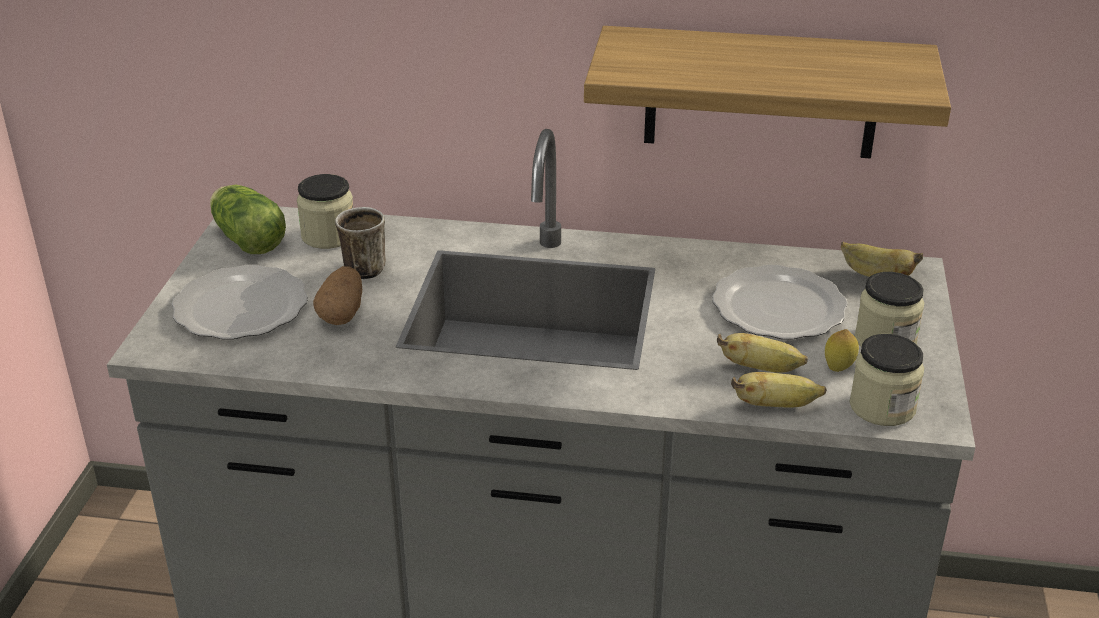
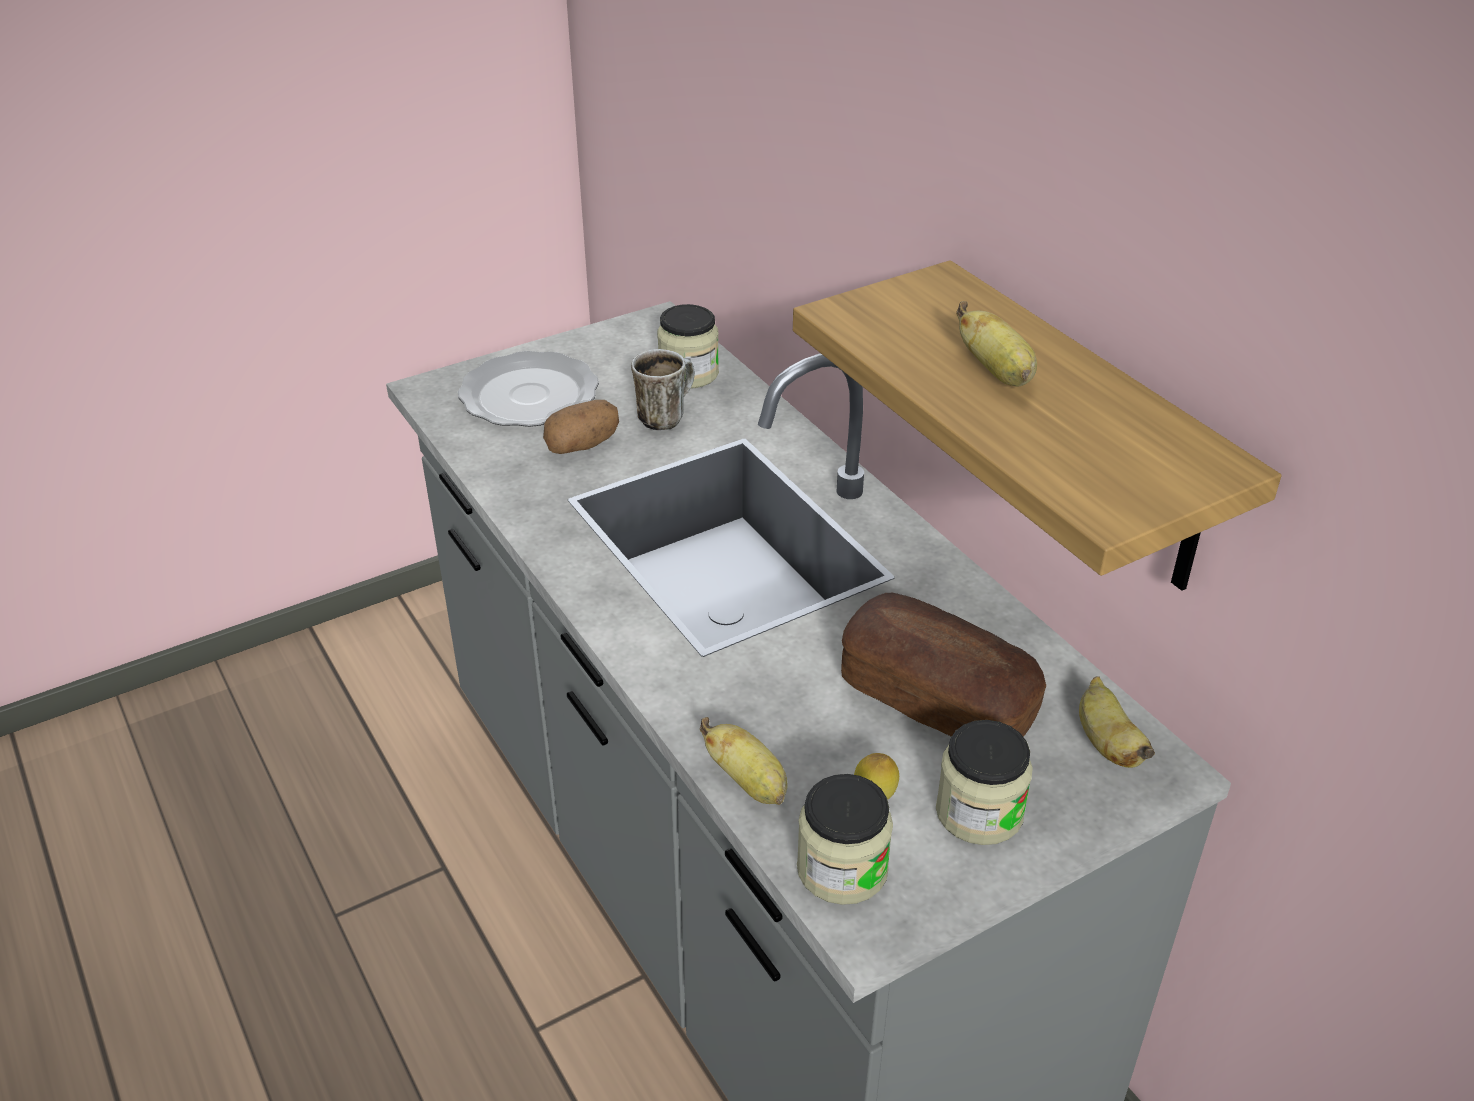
camera: 50 degrees right, 5 degrees up
lettuce [210,185,286,254] -> none
plate [712,265,848,340] -> bread [841,593,1046,737]
banana [717,333,808,373] -> banana moved to [956,301,1037,386]

